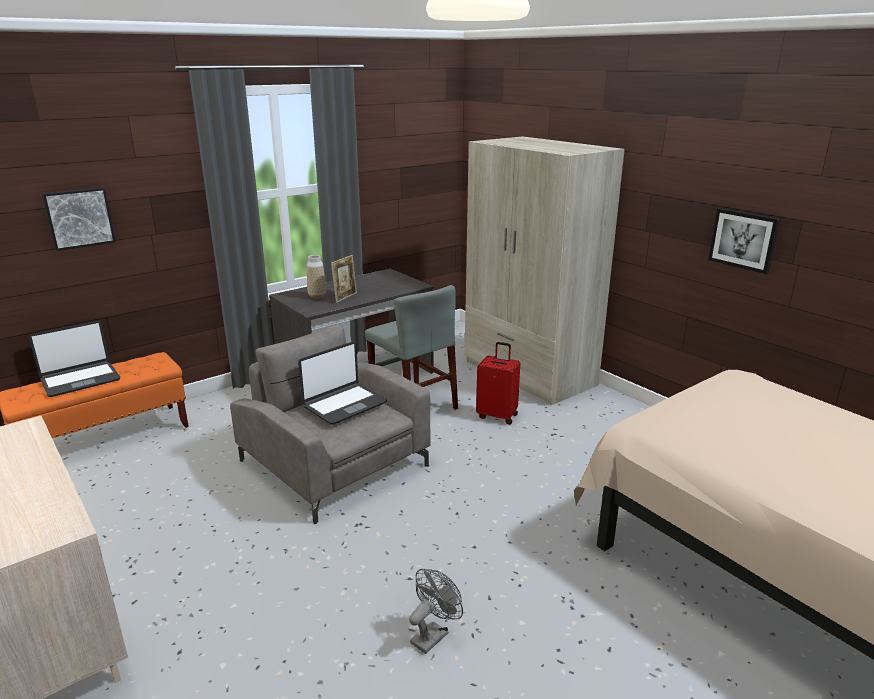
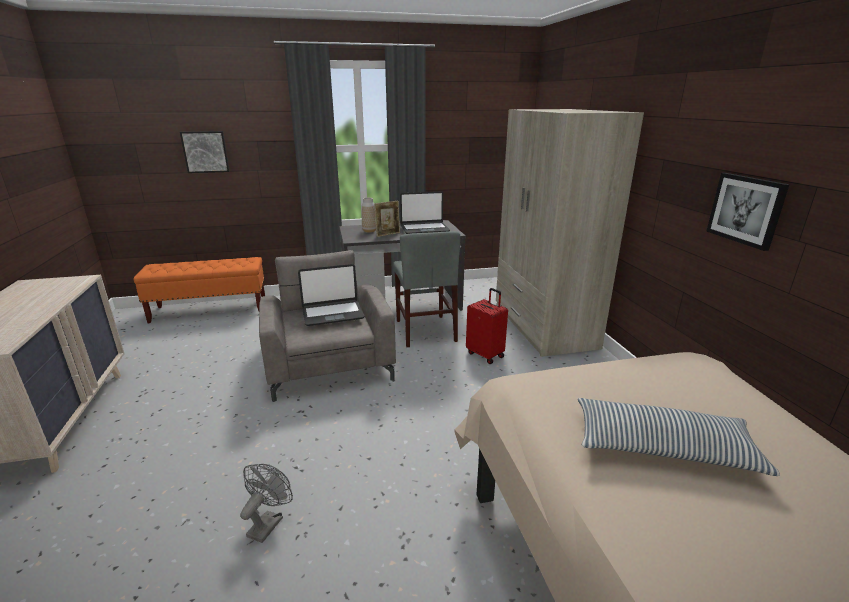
camera: 25 degrees right, 0 degrees up
laptop [29,321,120,397] -> laptop moved to [400,191,450,234]
grey fan [409,569,463,654] -> grey fan turned 45 degrees counterclockwise [240,464,293,543]
none -> pillow [578,398,780,476]

